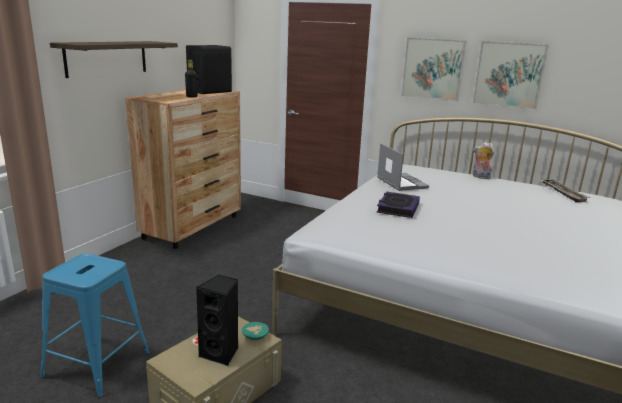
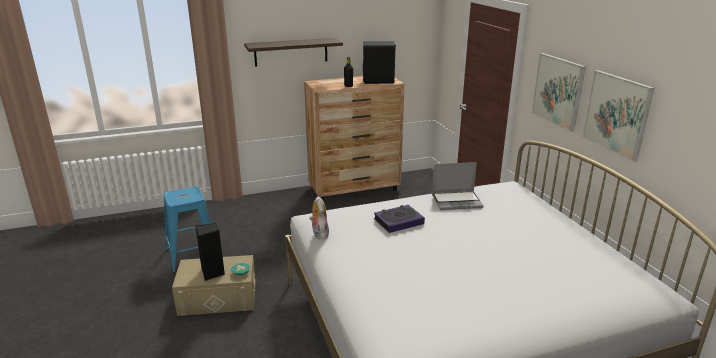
camera: 45 degrees right, 5 degrees up
laptop [377,143,429,191] -> laptop turned 60 degrees clockwise [432,162,484,210]
plush toy [473,142,494,179] -> plush toy moved to [310,196,329,239]
tray [542,179,590,203] -> none

